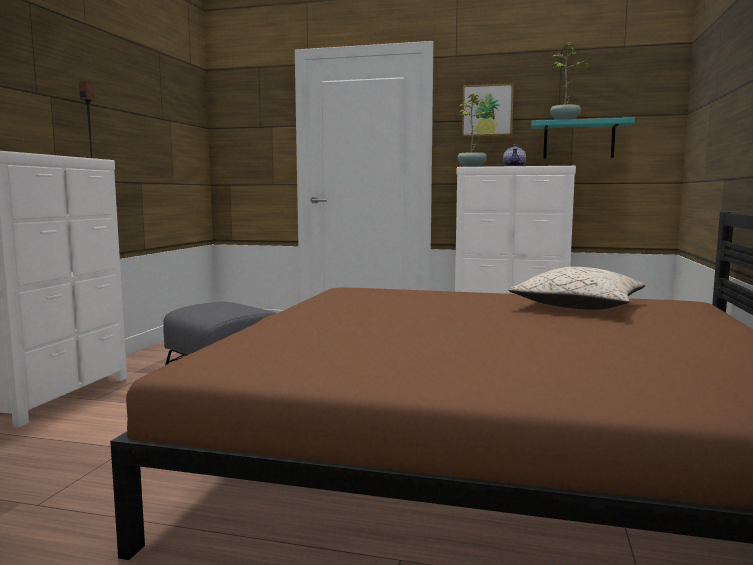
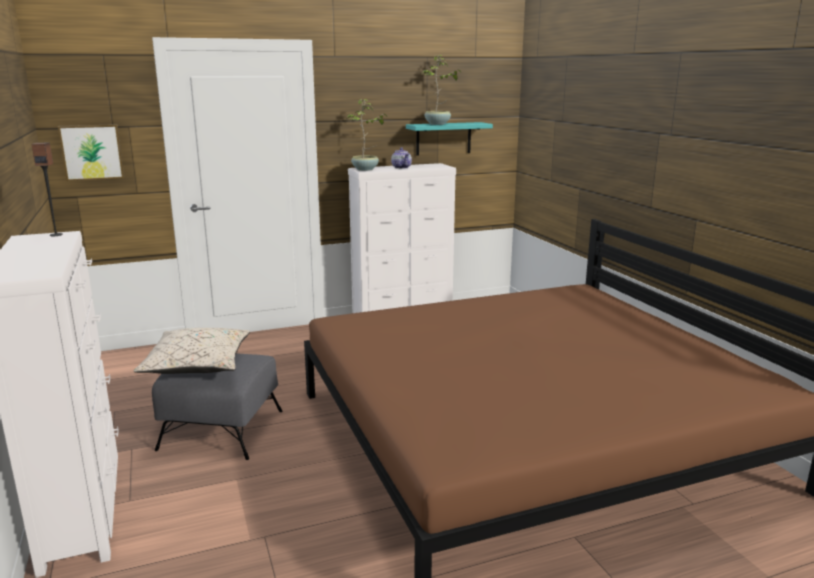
camera: 35 degrees left, 10 degrees up
picture [462,83,514,137] -> picture moved to [58,124,124,181]
beige pillow [508,267,645,310] -> beige pillow moved to [134,328,250,374]

